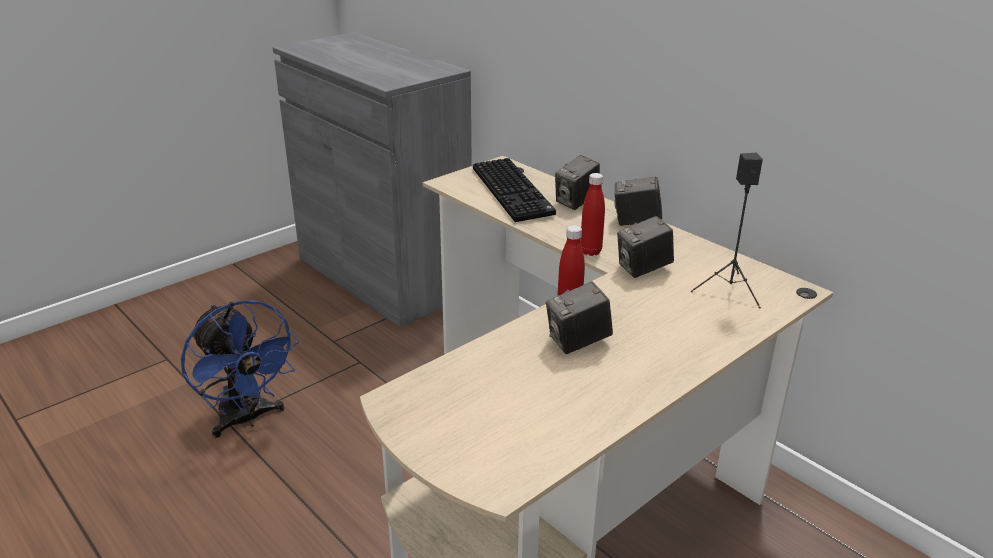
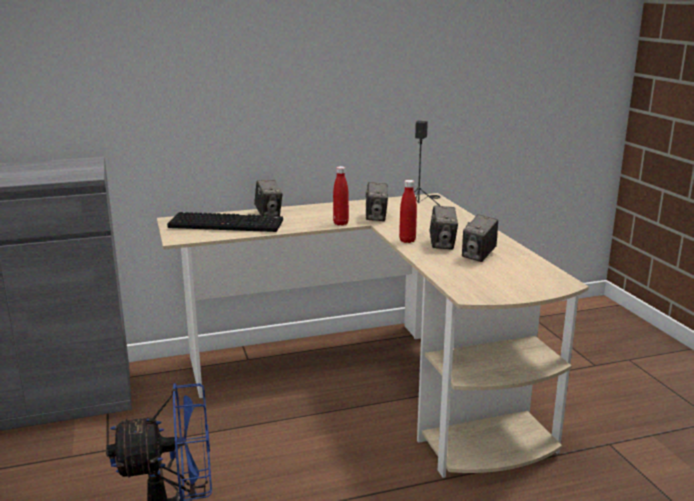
camera: 65 degrees left, 10 degrees down
camera [614,177,662,226] -> camera moved to [462,214,498,262]

